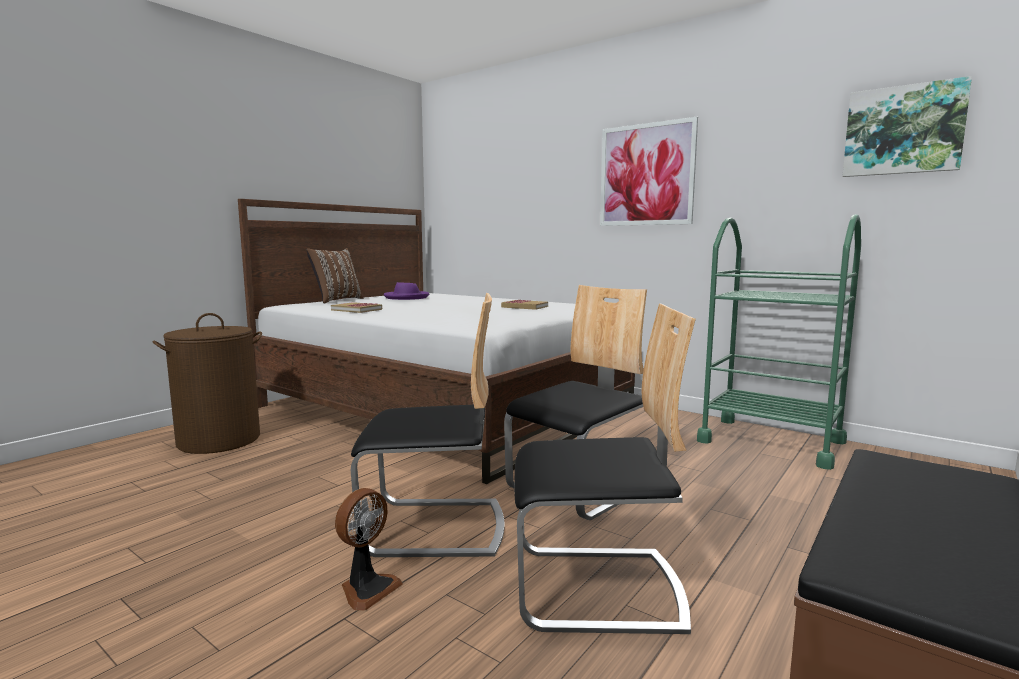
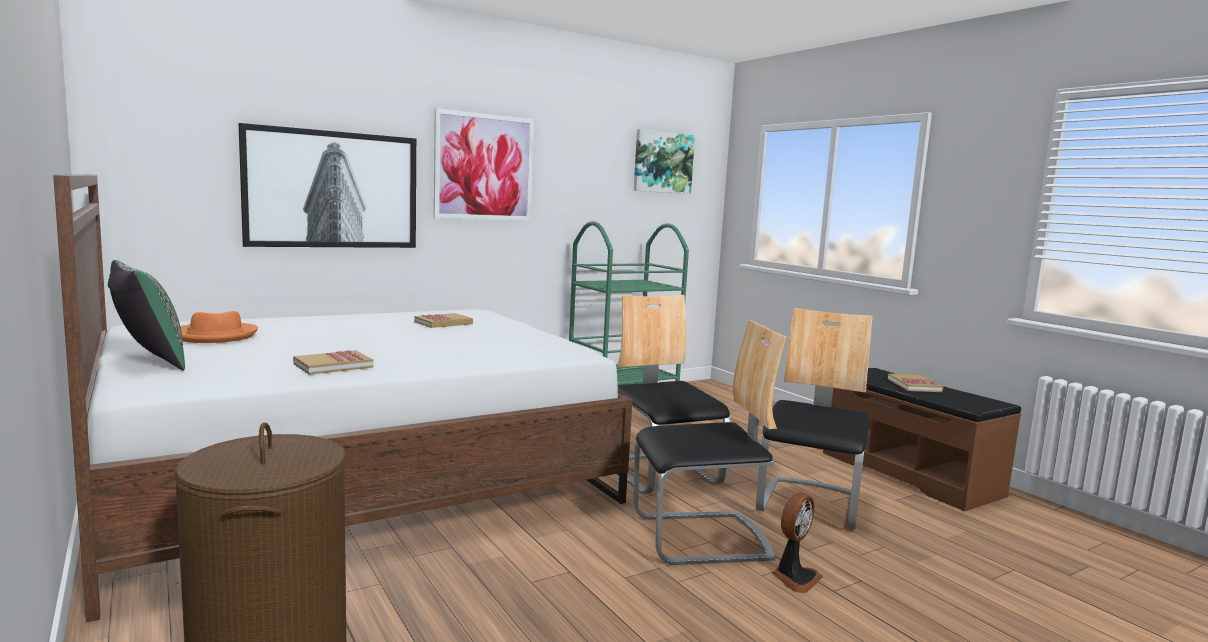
camera: 70 degrees left, 0 degrees up
brown pillow [306,248,363,304] -> green pillow [108,260,185,371]
fan [335,488,403,611] -> fan turned 75 degrees clockwise [772,492,823,593]
chair [351,293,505,557] -> chair turned 60 degrees clockwise [633,320,786,565]
purple hat [384,282,429,300] -> orange hat [180,311,258,343]
none -> picture [238,123,416,248]
none -> book [888,374,943,392]

